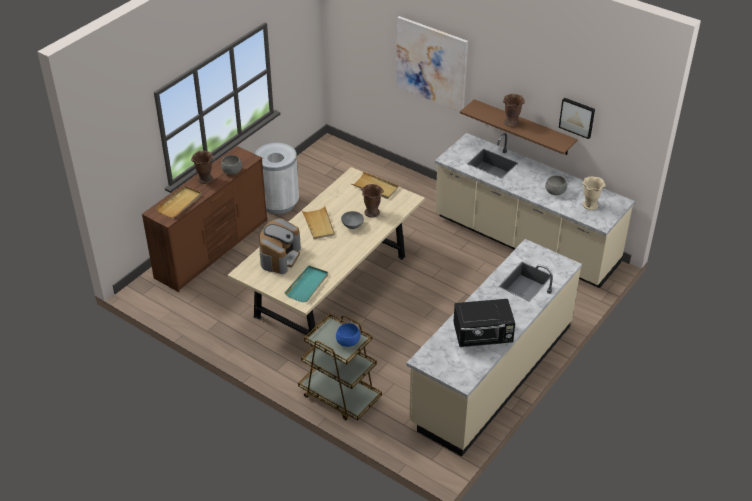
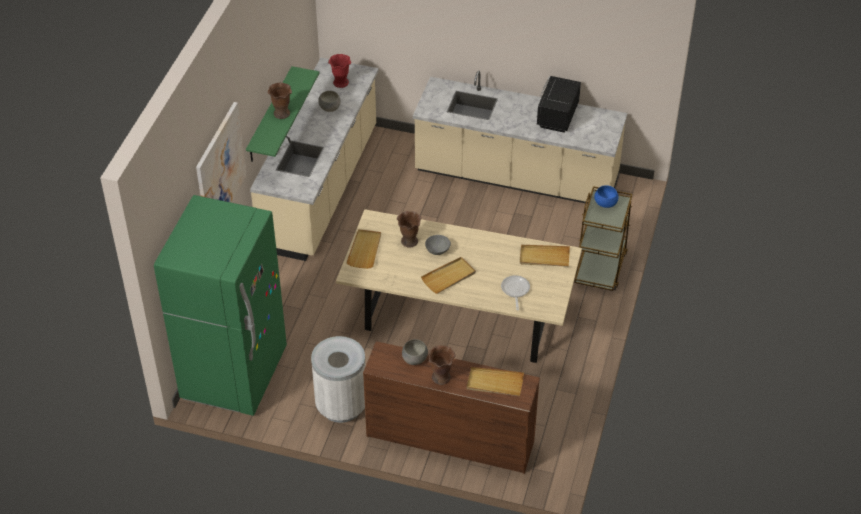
camera: 110 degrees left, 5 degrees up
coffee machine [259,218,301,274] -> frying pan [501,275,530,310]
turquoise tray [285,266,328,302] -> beige tray [520,245,570,267]
black microwave [453,299,515,347] -> black microwave turned 135 degrees counterclockwise [537,76,581,132]
brown shelf [460,99,577,155] -> green shelf [246,66,319,162]
picture [559,98,595,139] -> none
beige vase [582,176,606,210] -> red vase [328,54,351,88]
none -> green fridge [154,195,287,416]

